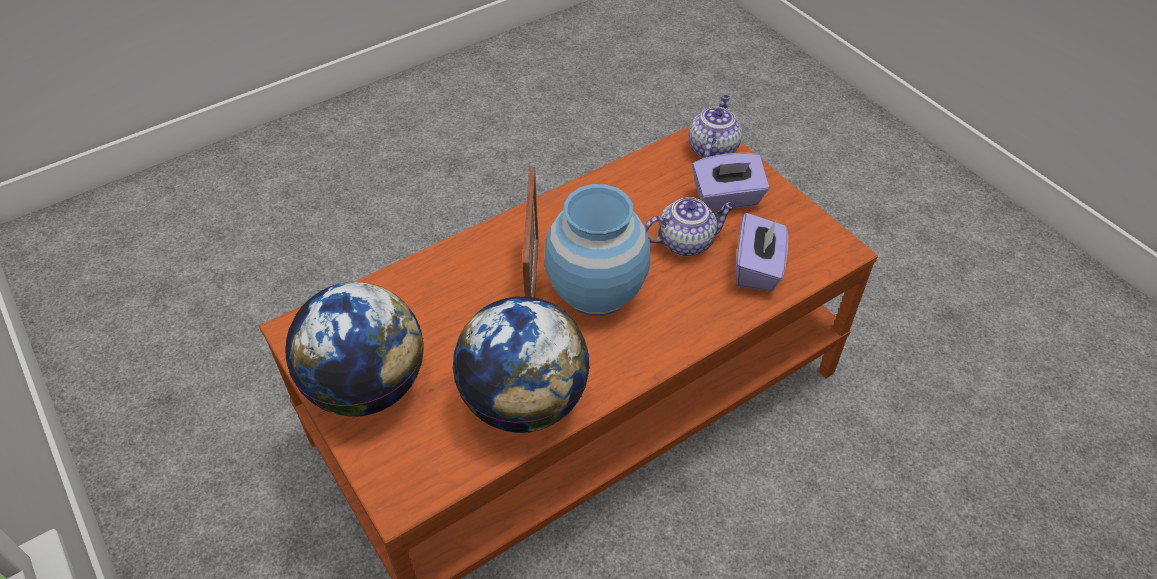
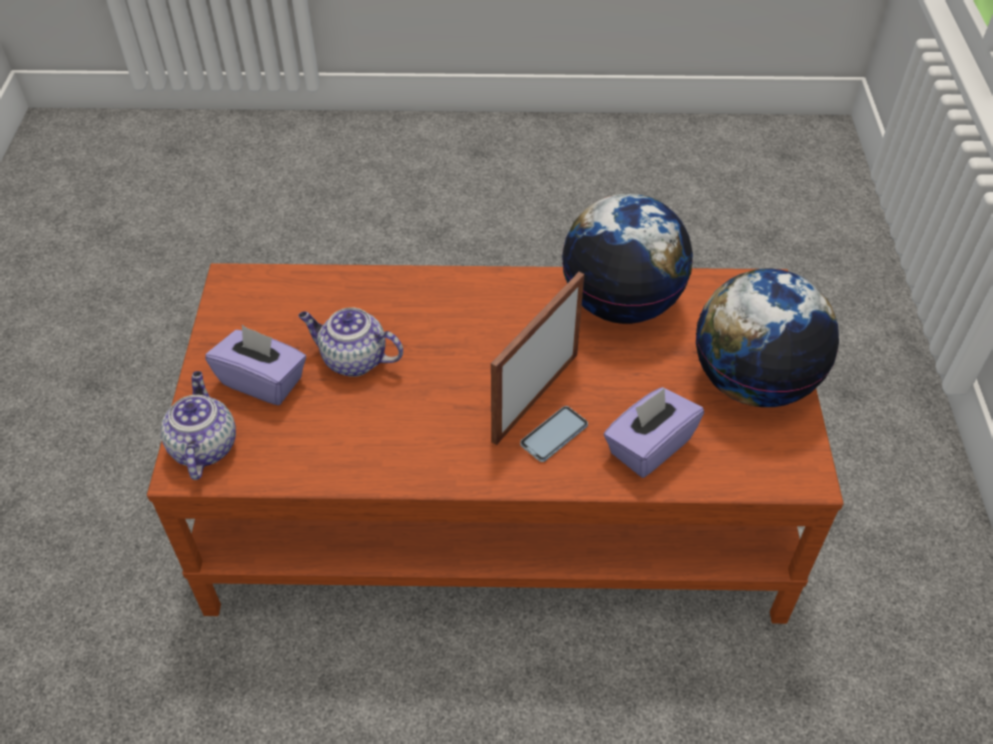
camera: 145 degrees left, 0 degrees up
blue vase [544,184,650,316] -> none
teapot [689,95,742,158] -> teapot turned 120 degrees clockwise [161,371,236,480]
purple tissue box [736,213,788,291] -> purple tissue box moved to [603,387,704,478]
none -> phone [520,406,588,462]

